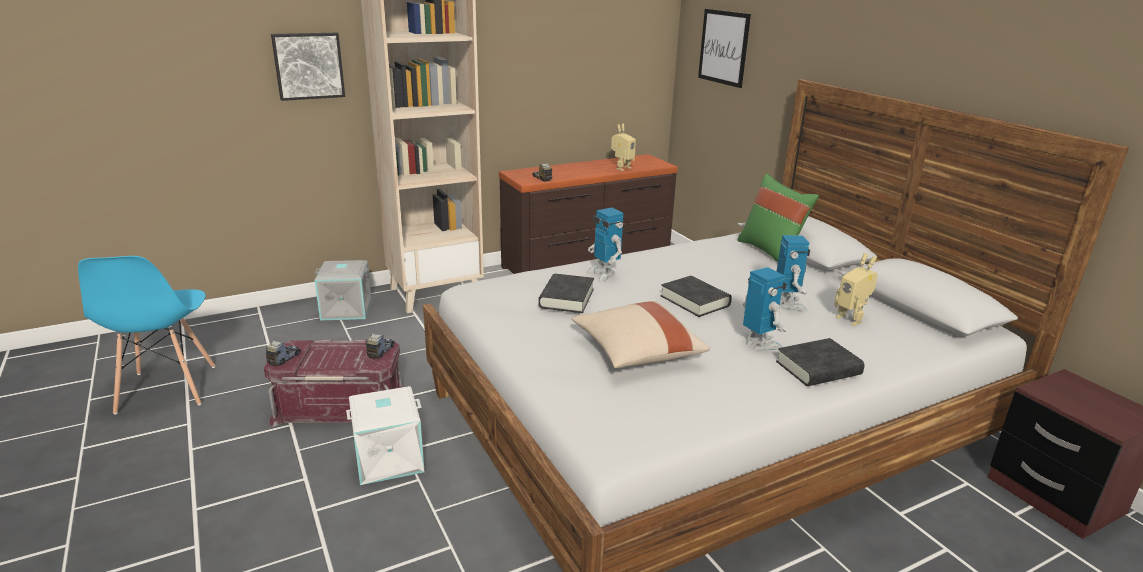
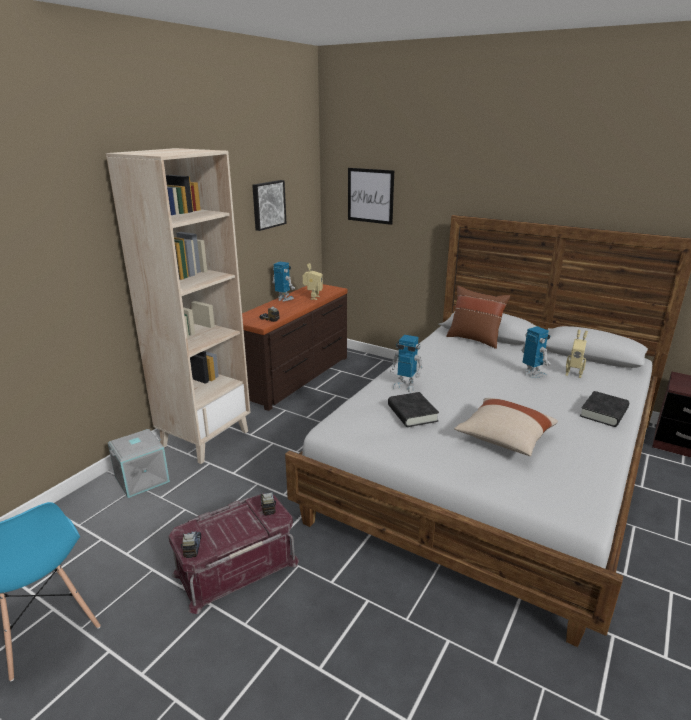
camera: 30 degrees left, 0 degrees up
picture [271,33,345,101] -> picture moved to [252,180,286,231]
white storage box [346,386,425,485] -> none
black book [660,276,732,317] -> none
green pillow [737,173,819,262] -> brown pillow [446,286,511,349]
toy robot [743,267,787,350] -> toy robot moved to [272,262,295,301]

